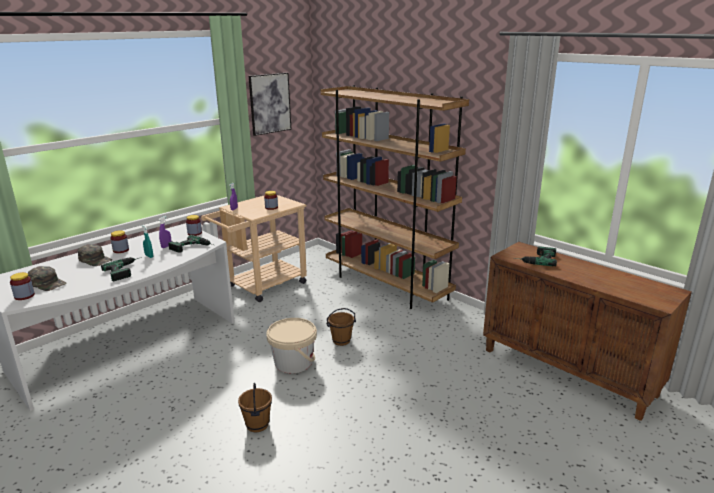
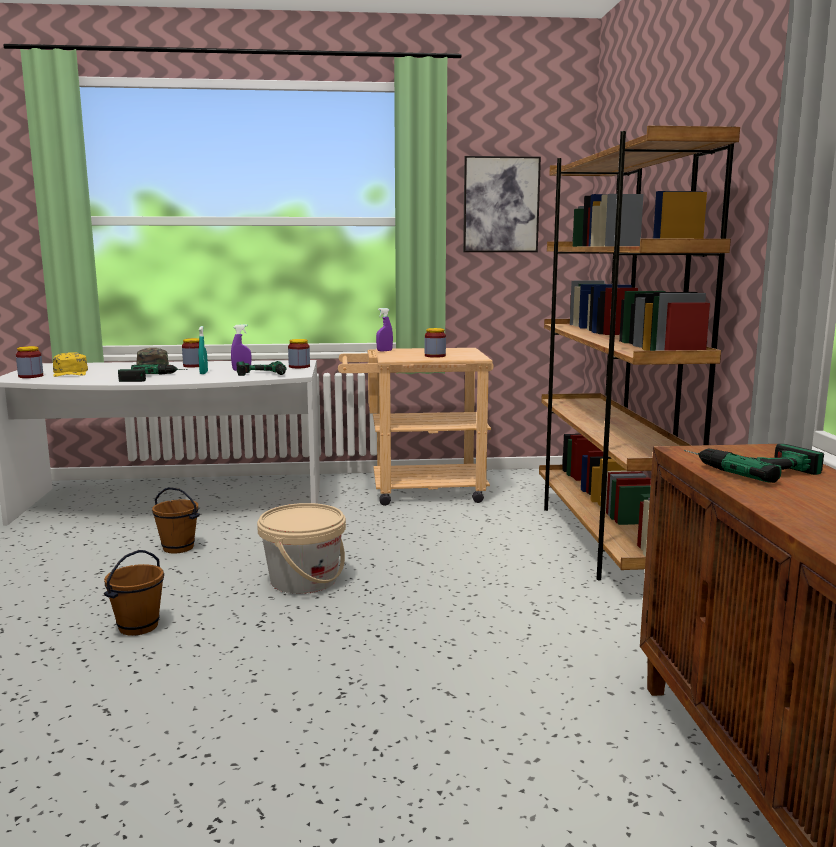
camera: 40 degrees right, 10 degrees down
green cap [28,266,66,291] -> yellow cap [53,352,88,377]
brown bucket [326,308,356,346] -> brown bucket moved to [152,487,200,553]

